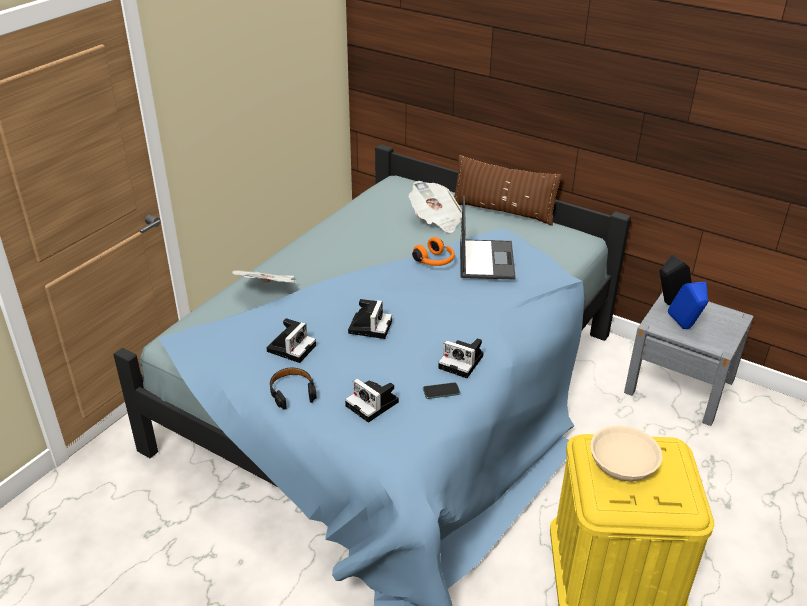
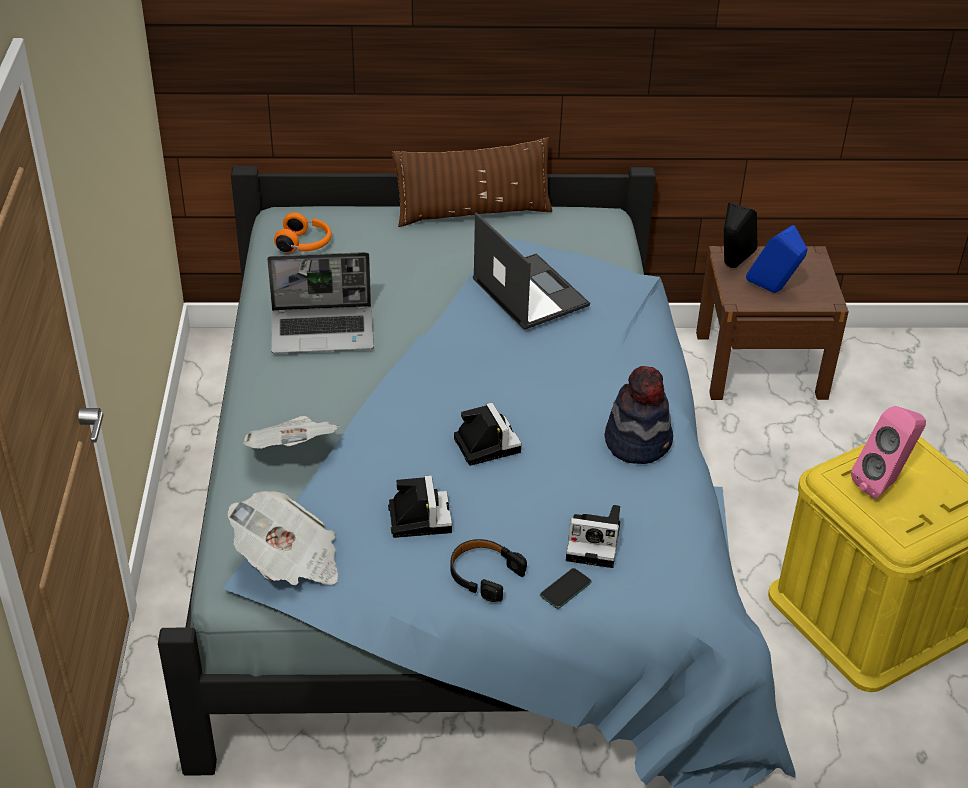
camera: 35 degrees left, 5 degrees up
newspaper [409,181,462,233] -> newspaper moved to [228,491,338,585]
orange headphones [412,237,455,266] -> orange headphones moved to [274,212,332,253]
phone [423,382,460,399] -> phone moved to [540,568,592,609]
camera [438,338,484,378] -> hat [604,366,673,464]
beige bowl [590,425,663,482] -> pink speaker [851,406,926,499]
grey nightstand [624,292,754,426] -> brown nightstand [696,246,849,400]
none -> laptop [267,252,374,354]

